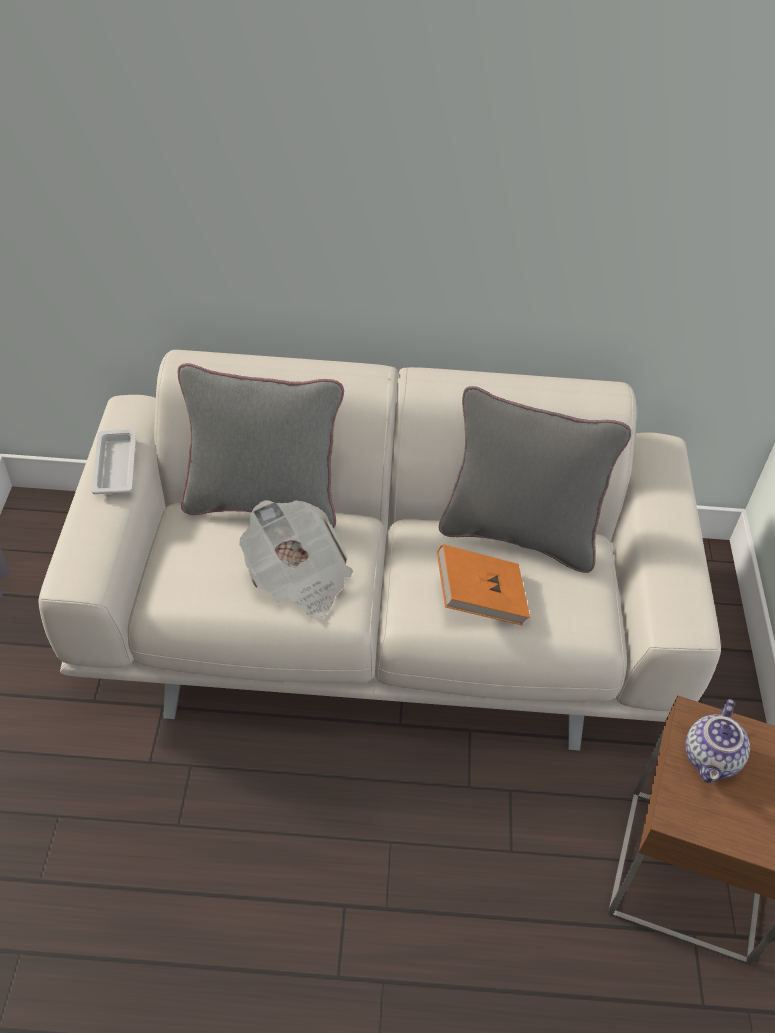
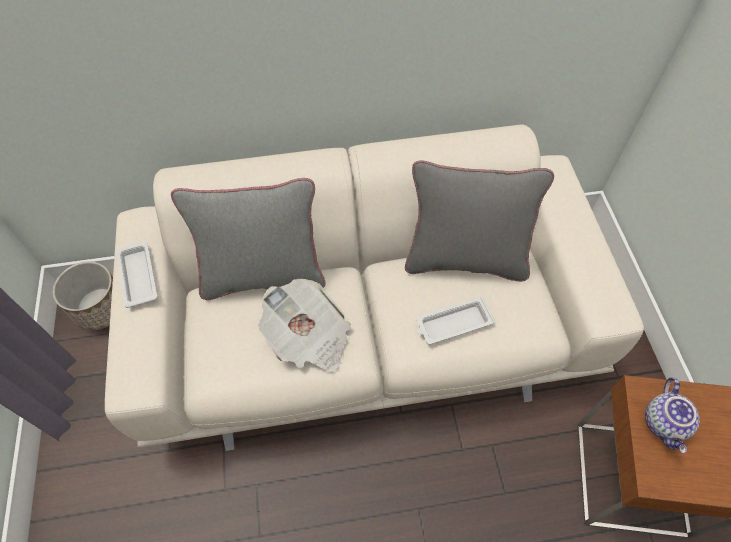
camera: 10 degrees left, 10 degrees up
orange book [437,544,530,626] -> white tray [417,297,495,344]
none -> planter [52,261,113,330]

